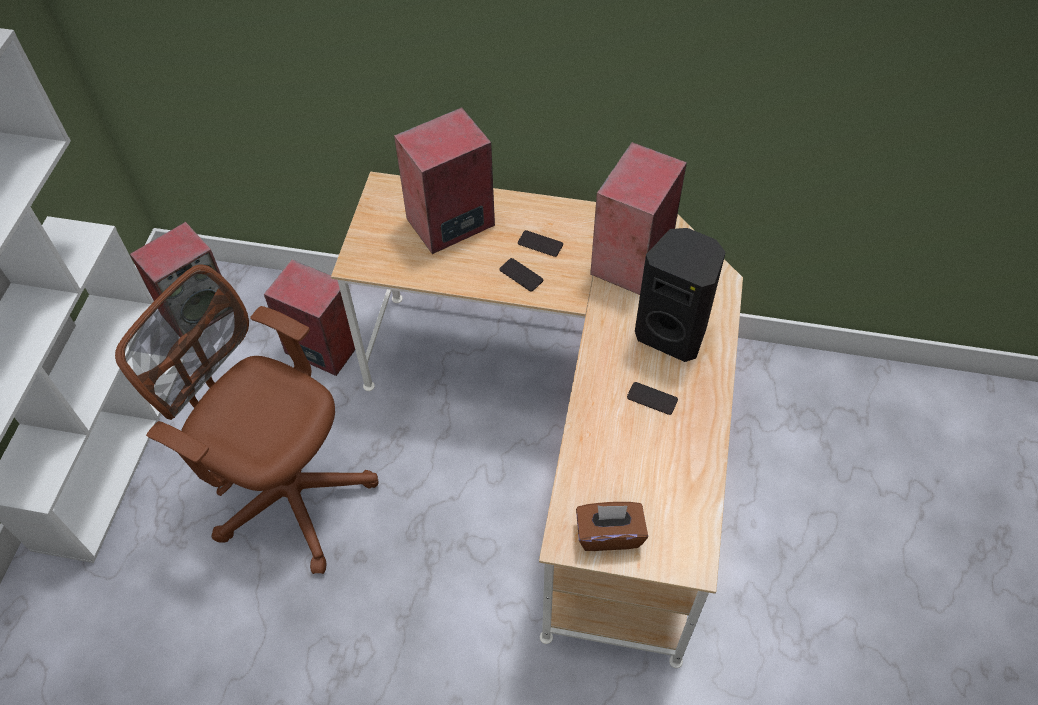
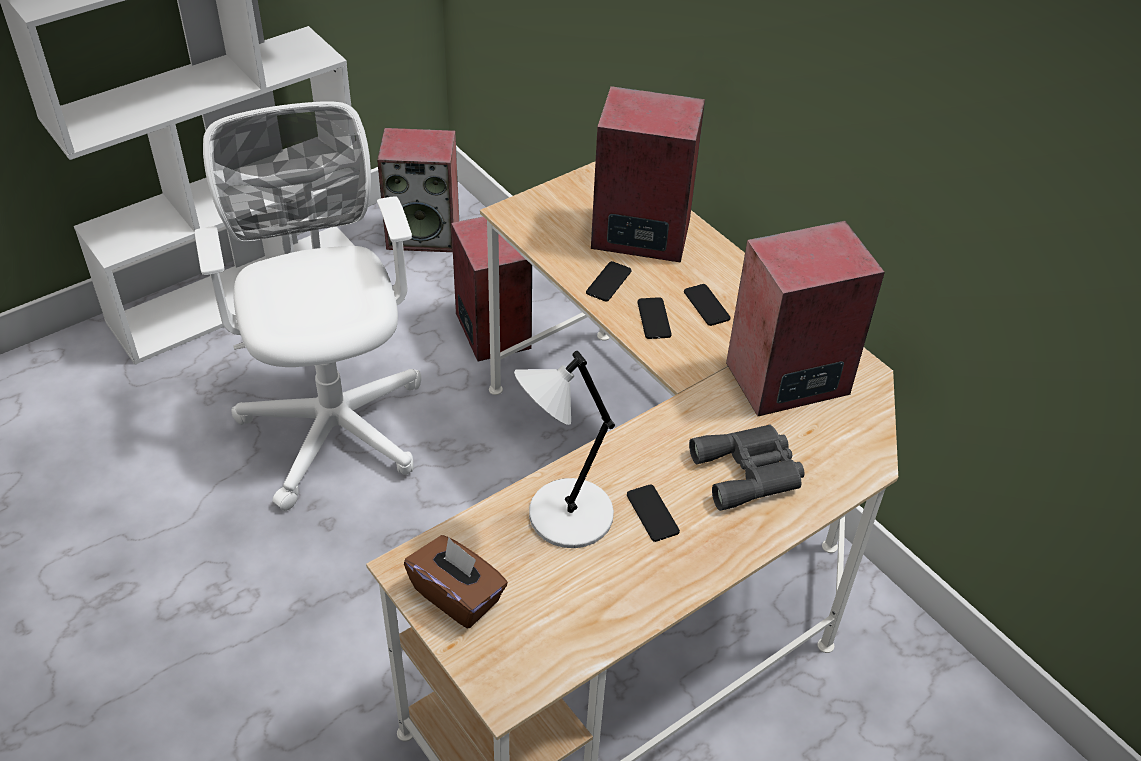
camera: 40 degrees right, 10 degrees down
brown office chair [115,264,379,574] -> white office chair [195,101,421,511]
black speaker [635,228,726,362] -> grey binoculars [689,425,804,511]
none -> grey table lamp [514,351,615,548]
none -> phone [586,261,631,302]

